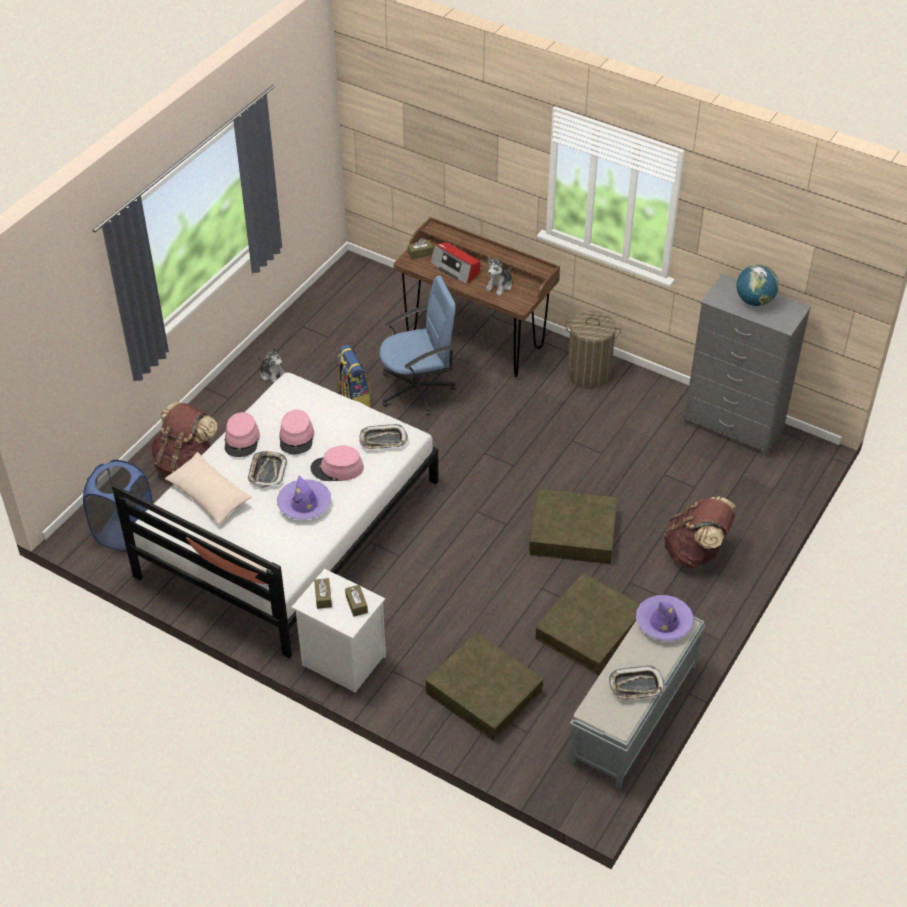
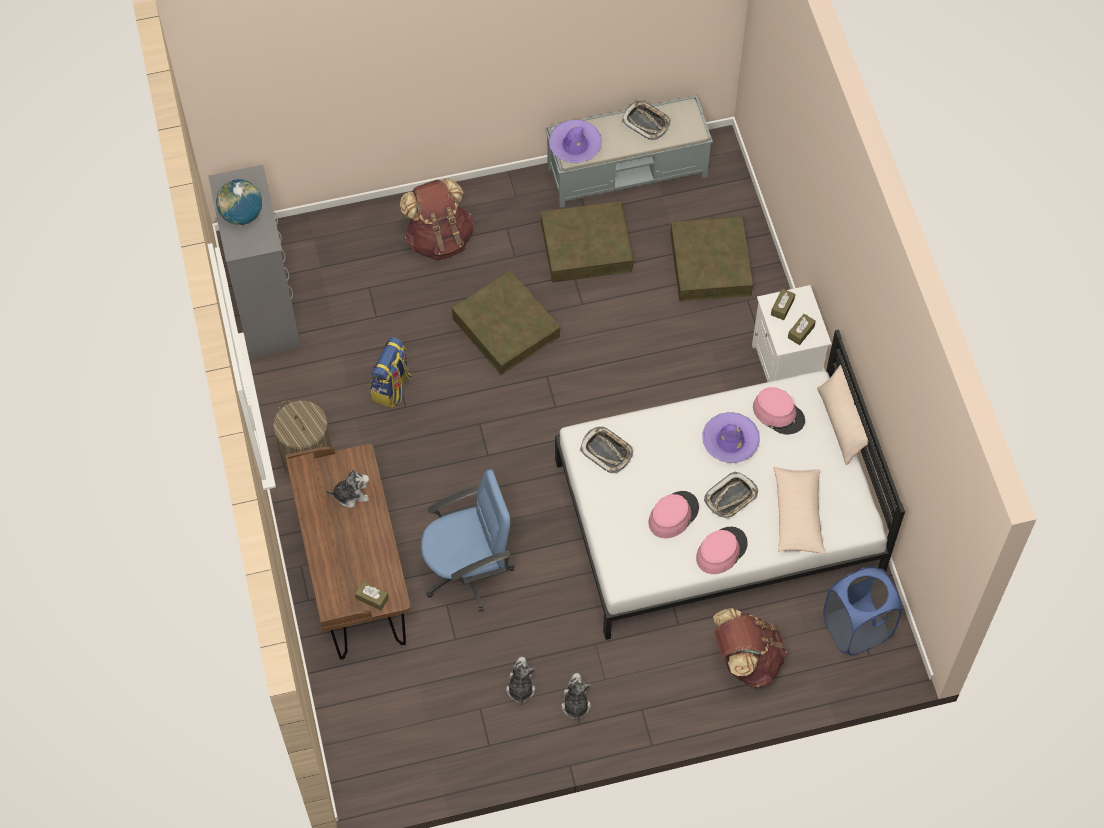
camera: 135 degrees left, 15 degrees up
pink hat [310,446,364,481] -> pink hat moved to [753,387,805,434]
backpack [336,345,371,407] -> backpack moved to [370,337,412,408]
blue office chair [379,276,457,416] -> blue office chair turned 135 degrees clockwise [421,469,515,611]
radio [430,242,480,285] -> none
none -> plush toy [506,657,535,705]

